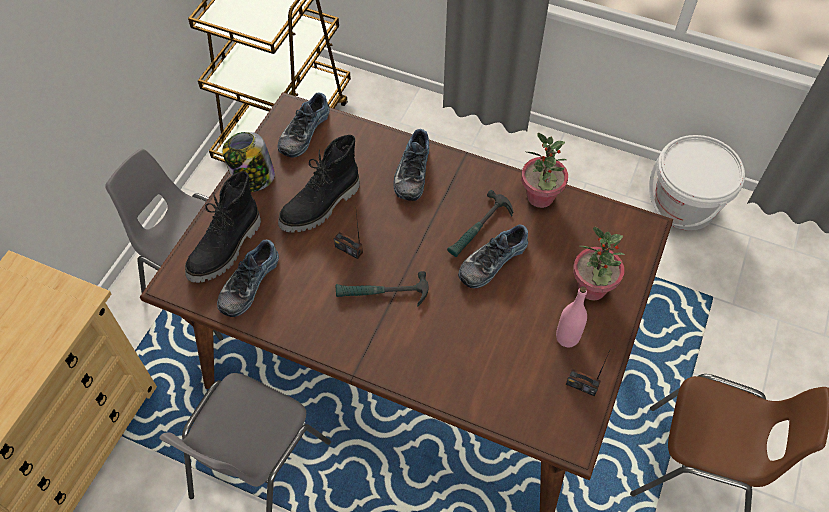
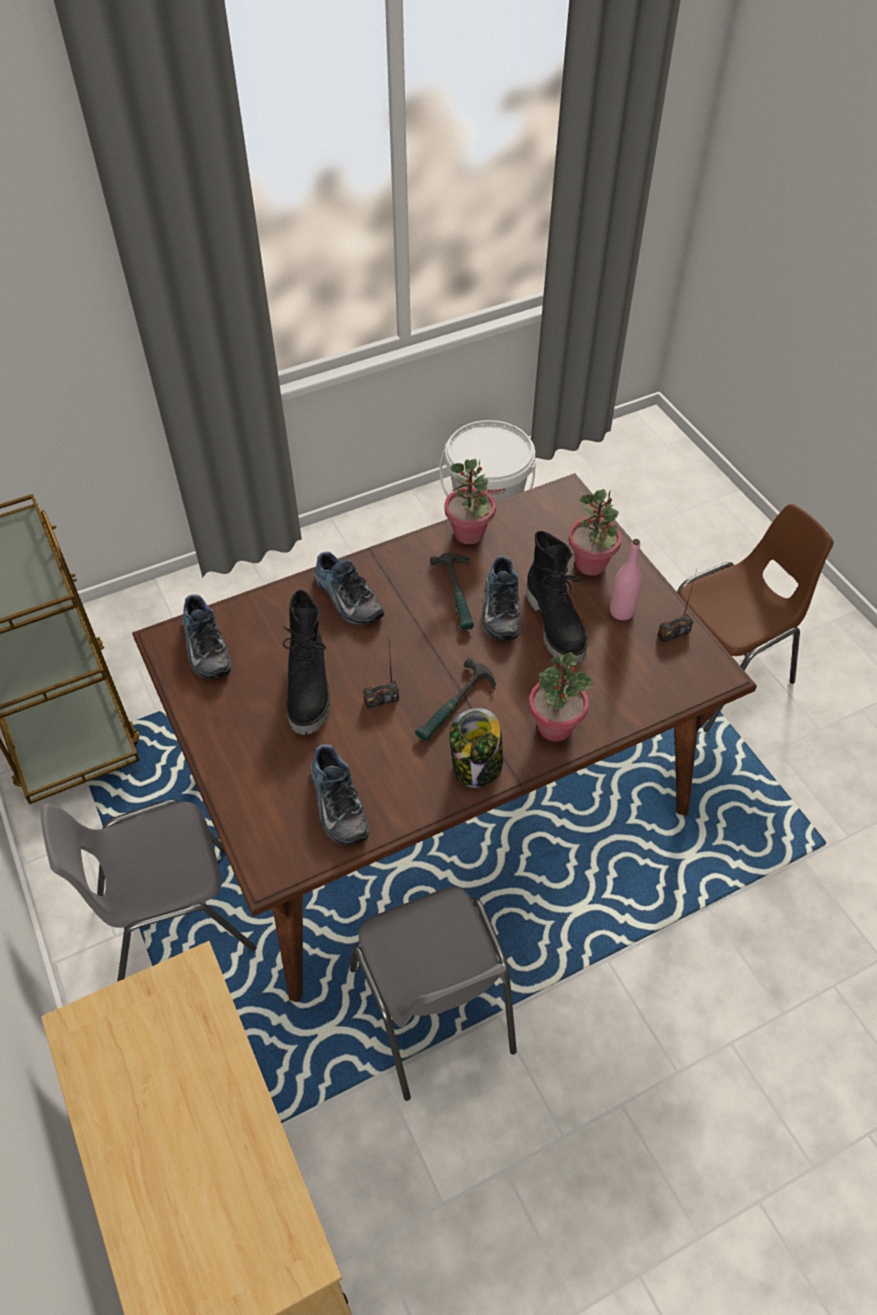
camera: 50 degrees left, 5 degrees down
black boot [185,171,261,283] -> black boot moved to [526,531,588,664]
jar [222,132,275,192] -> jar moved to [450,708,503,788]
none -> potted plant [529,652,593,741]

